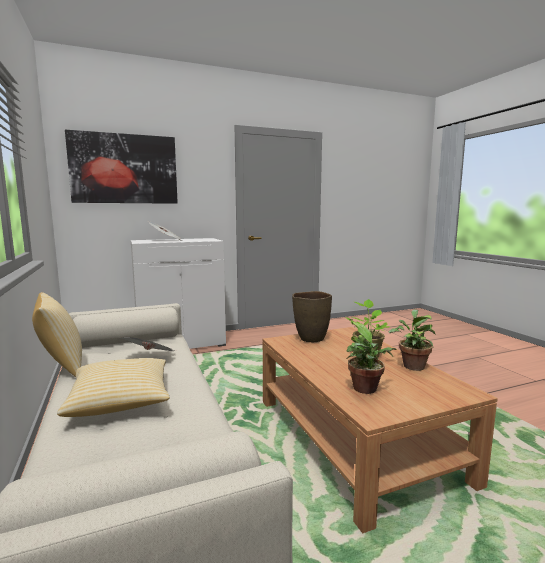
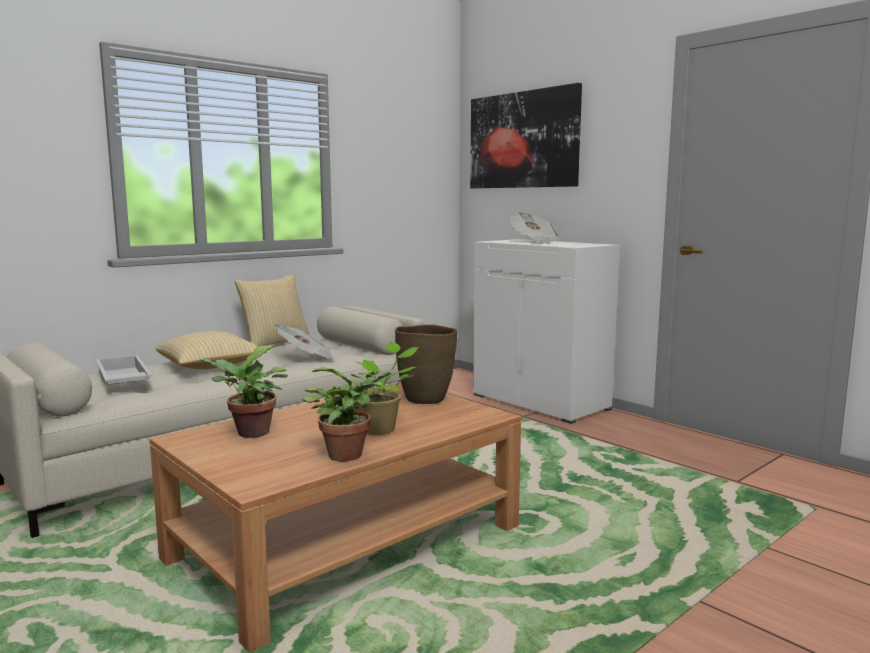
camera: 70 degrees right, 0 degrees up
none -> white tray [96,355,152,385]

